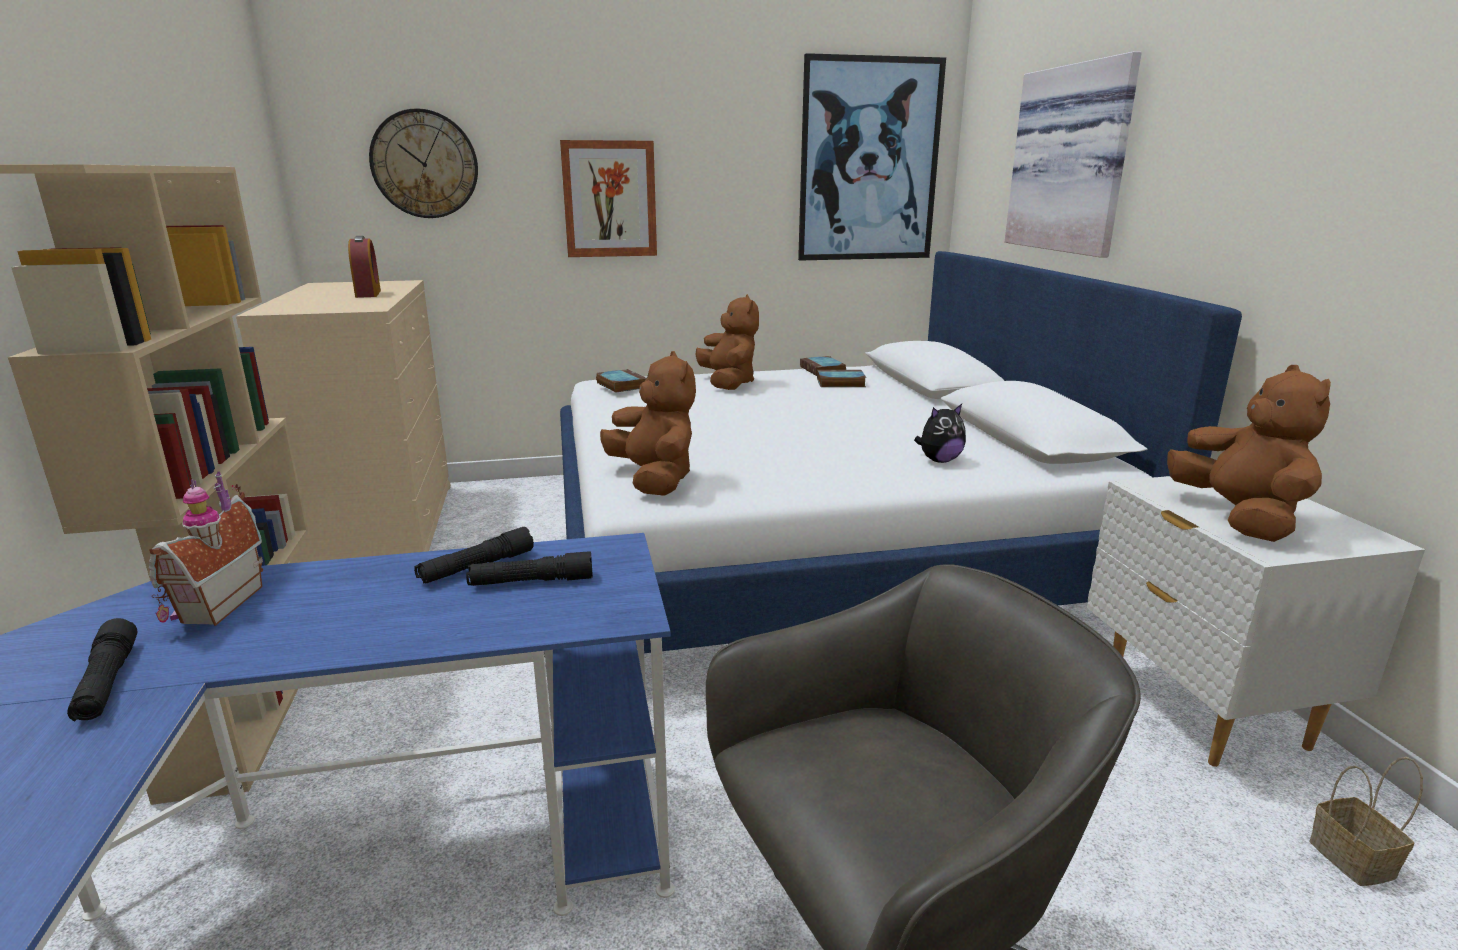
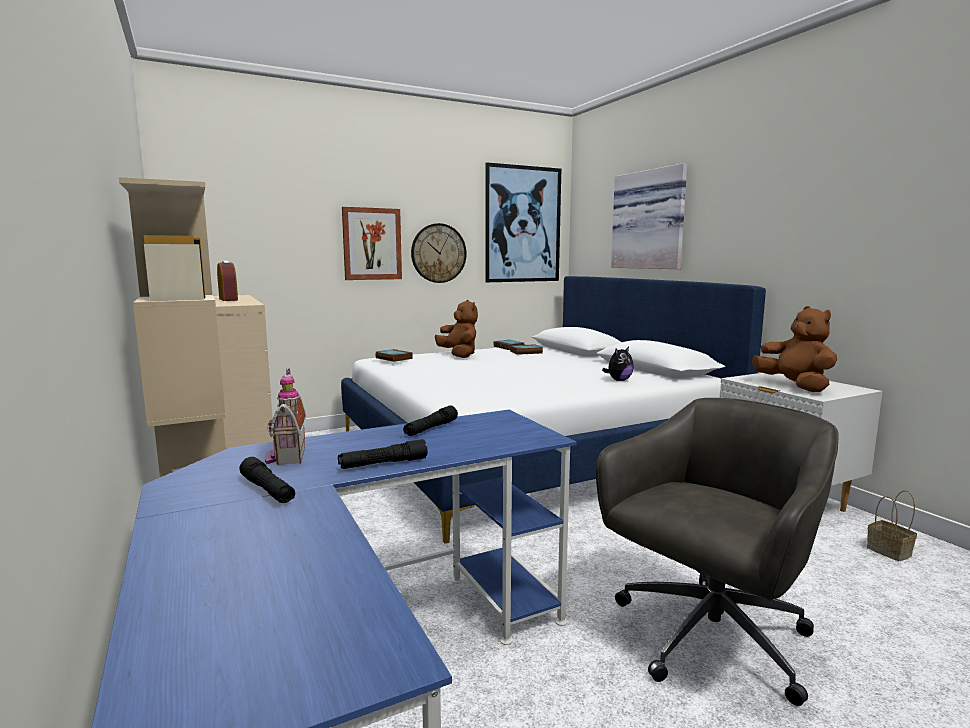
camera: 15 degrees left, 10 degrees down
wall clock [369,108,478,218] -> wall clock moved to [411,223,466,283]
black flashlight [466,551,593,586] -> black flashlight moved to [338,439,428,469]
brown plush toy [600,351,696,496] -> none

